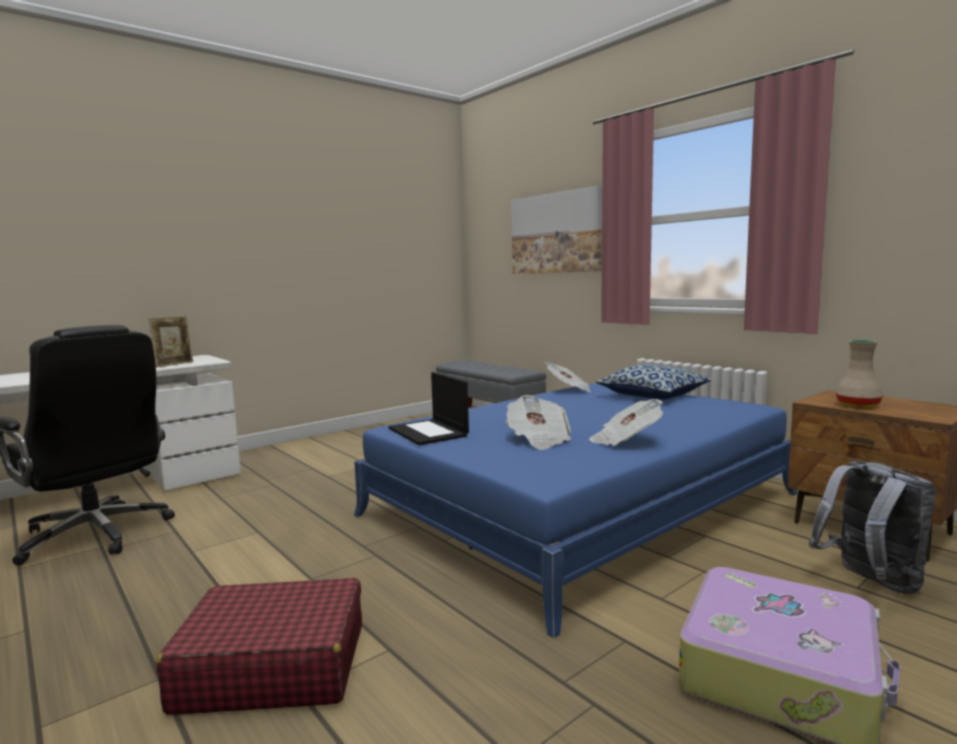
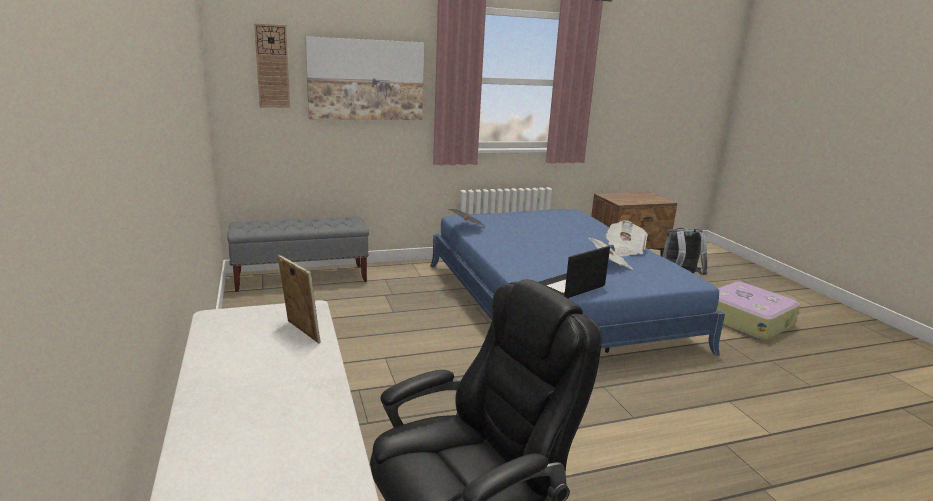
camera: 70 degrees left, 10 degrees up
red suitcase [156,578,362,715] -> none
laptop [388,372,469,445] -> laptop turned 150 degrees clockwise [538,246,610,298]
pillow [596,365,711,400] -> none
beige vase [835,340,883,408] -> none
none -> wall clock [254,23,290,108]

